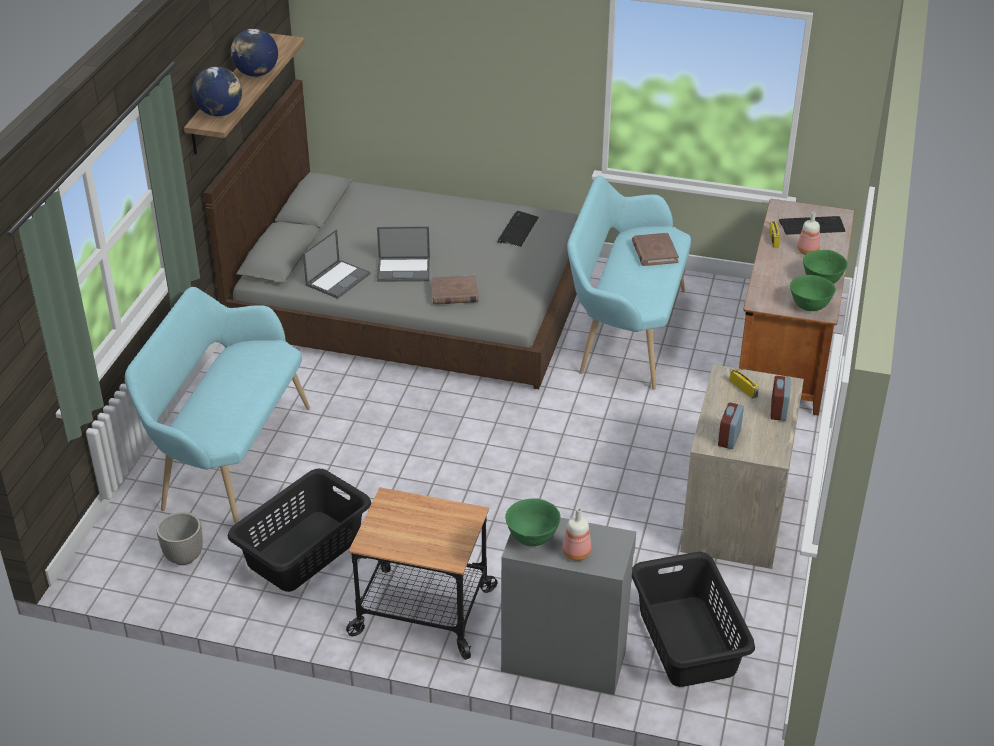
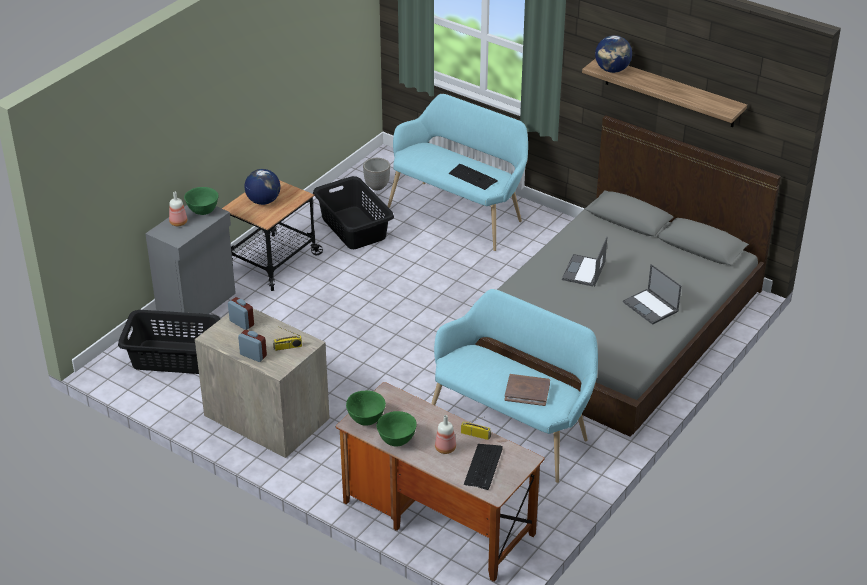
camera: 110 degrees right, 0 degrees up
globe [231,29,278,77] -> globe moved to [244,169,280,205]
laptop [303,229,370,299] -> laptop moved to [623,264,681,325]
brown book [430,275,479,305] -> none
keyboard [498,211,539,247] -> keyboard moved to [449,164,498,190]

